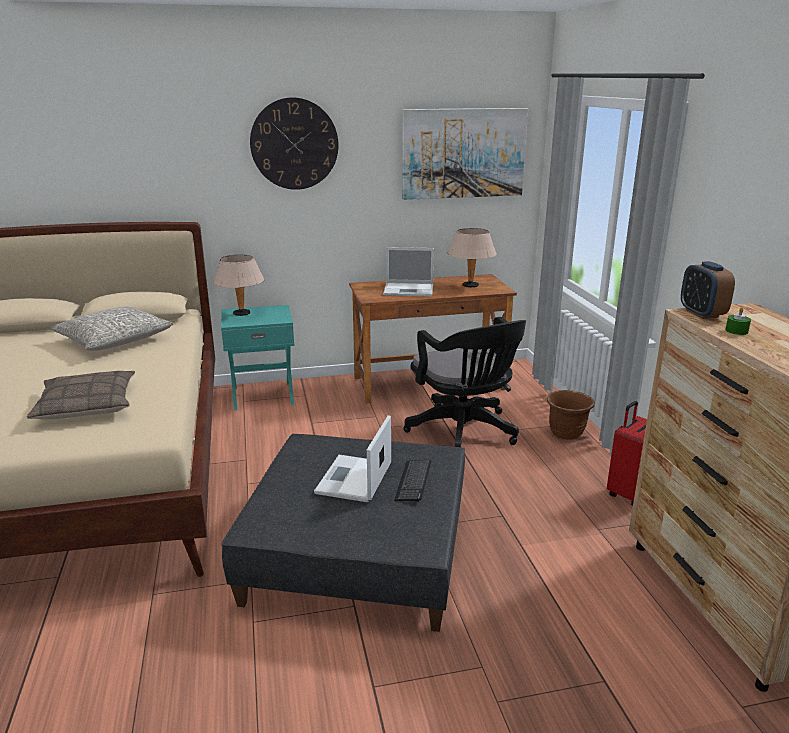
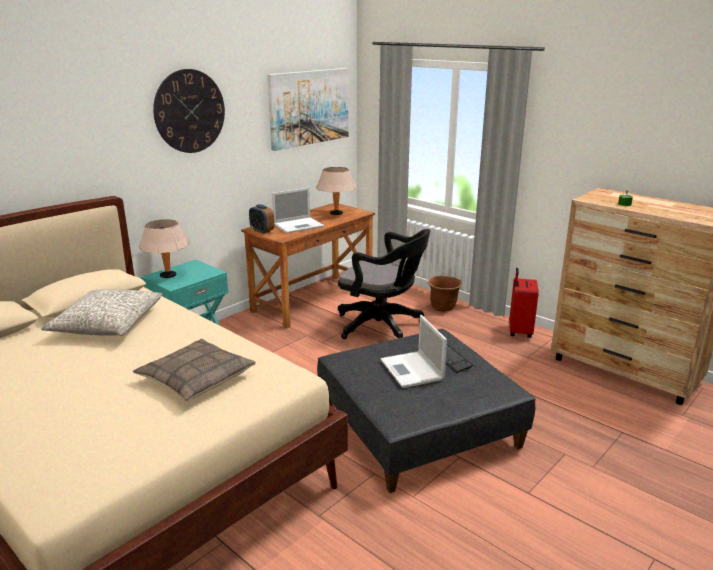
camera: 35 degrees left, 0 degrees up
alarm clock [681,261,735,319] -> alarm clock moved to [249,204,274,234]

